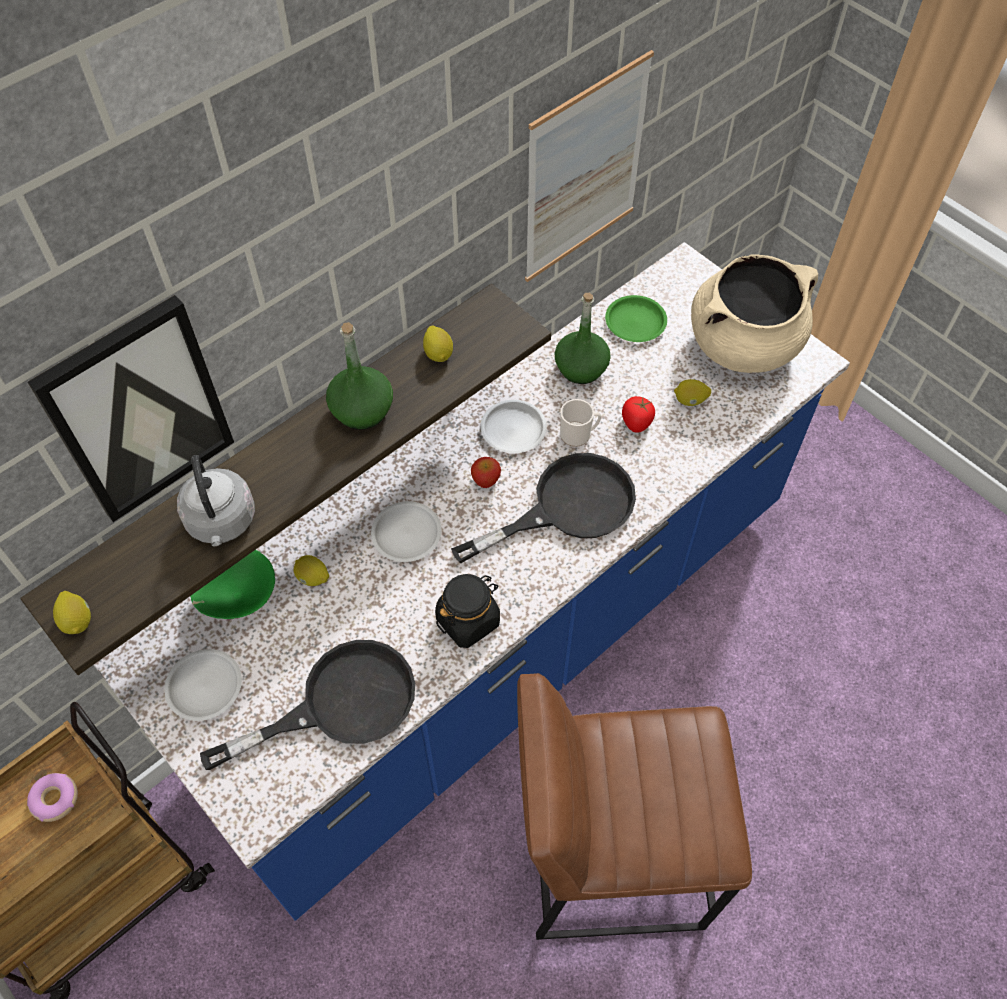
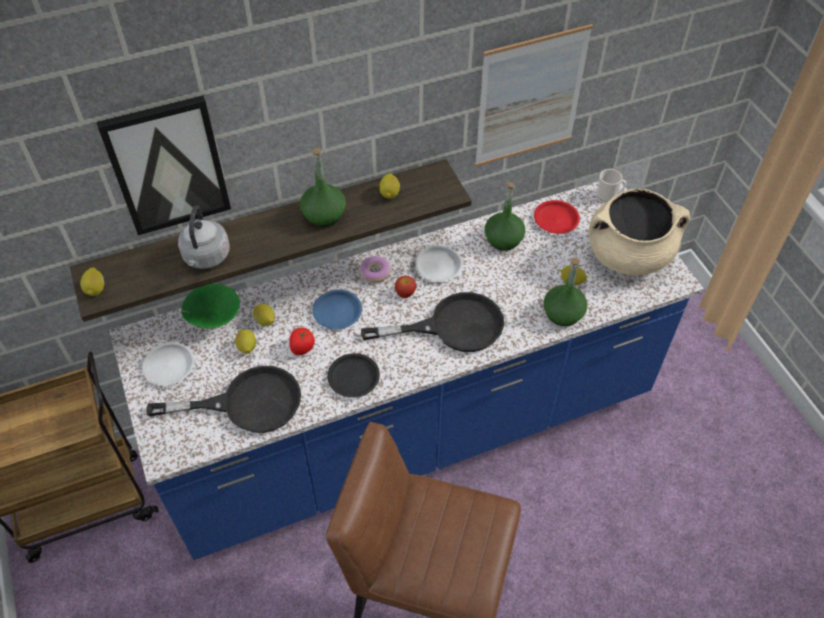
camera: 20 degrees right, 5 degrees down
donut [27,773,78,822] -> donut moved to [359,256,391,283]
white plate [371,501,442,562] -> blue plate [312,290,362,329]
black jar [435,574,500,648] -> black plate [327,353,380,398]
mug [560,399,601,447] -> mug moved to [597,169,627,202]
green plate [605,295,667,342] -> red plate [534,200,580,234]
tomato [622,396,655,433] -> tomato moved to [289,327,315,355]
none -> lemon [235,329,256,354]
none -> green bottle [544,258,588,326]

